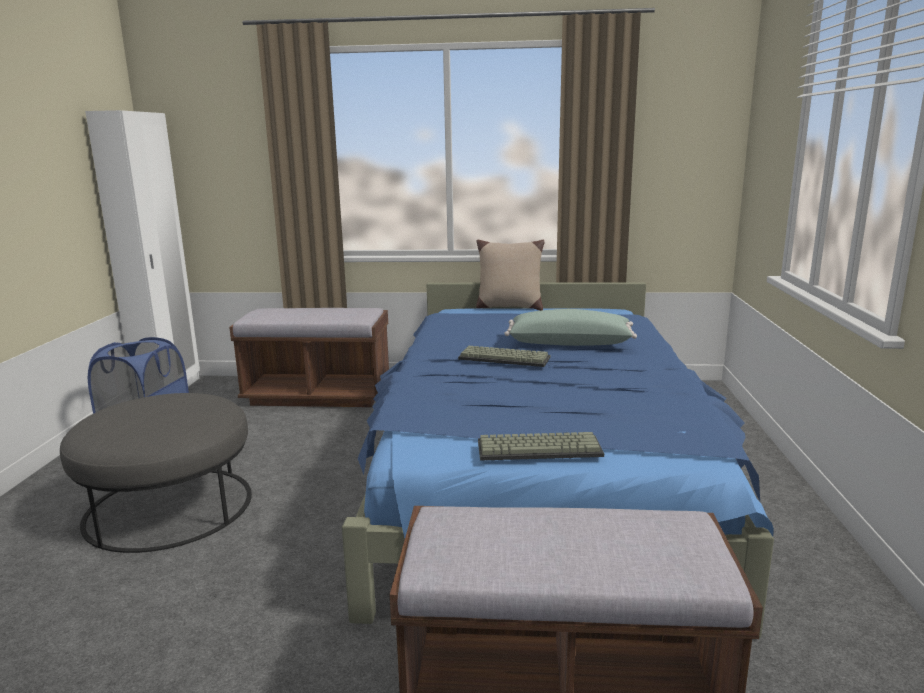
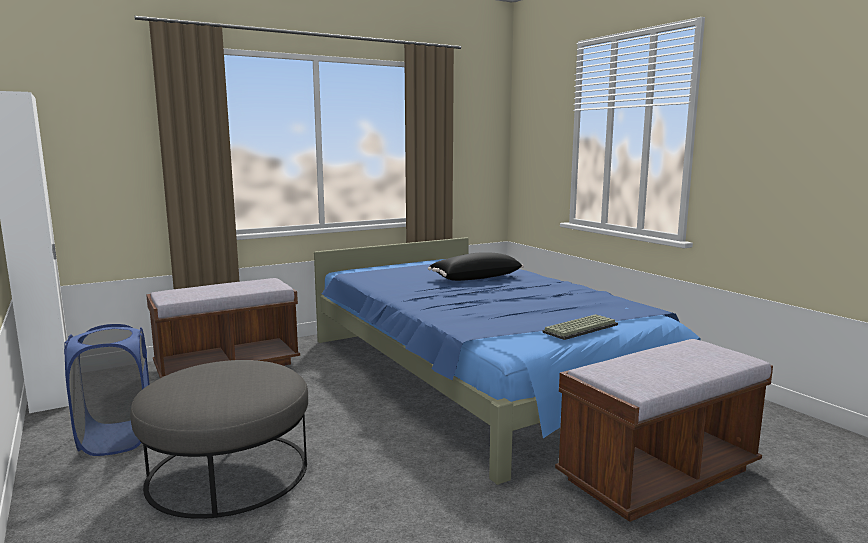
camera: 35 degrees left, 5 degrees down
keyboard [458,346,551,367] -> none
beige pillow [476,240,545,311] -> none
green pillow [505,309,637,346] -> black pillow [428,253,524,281]

